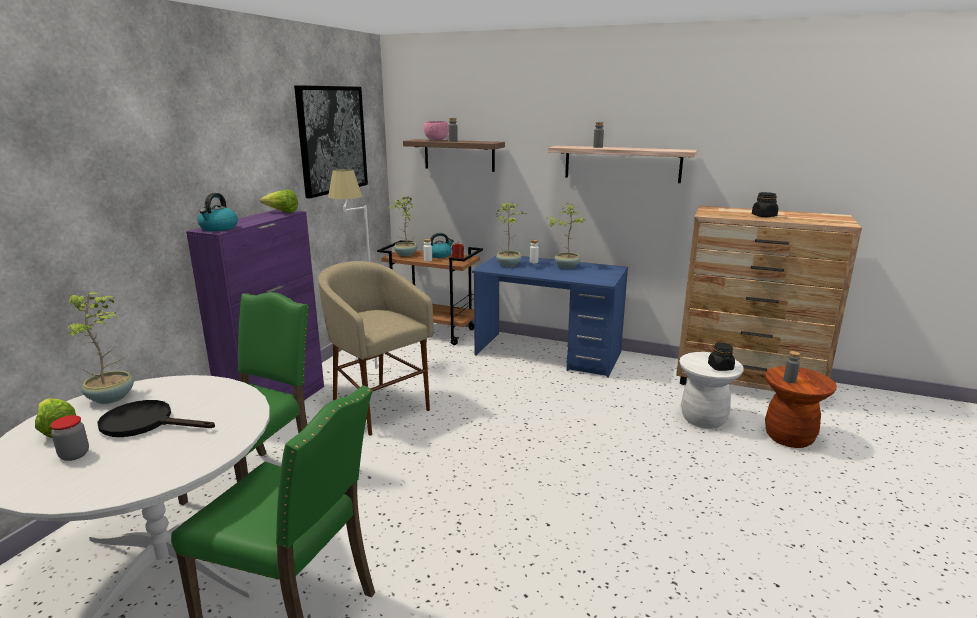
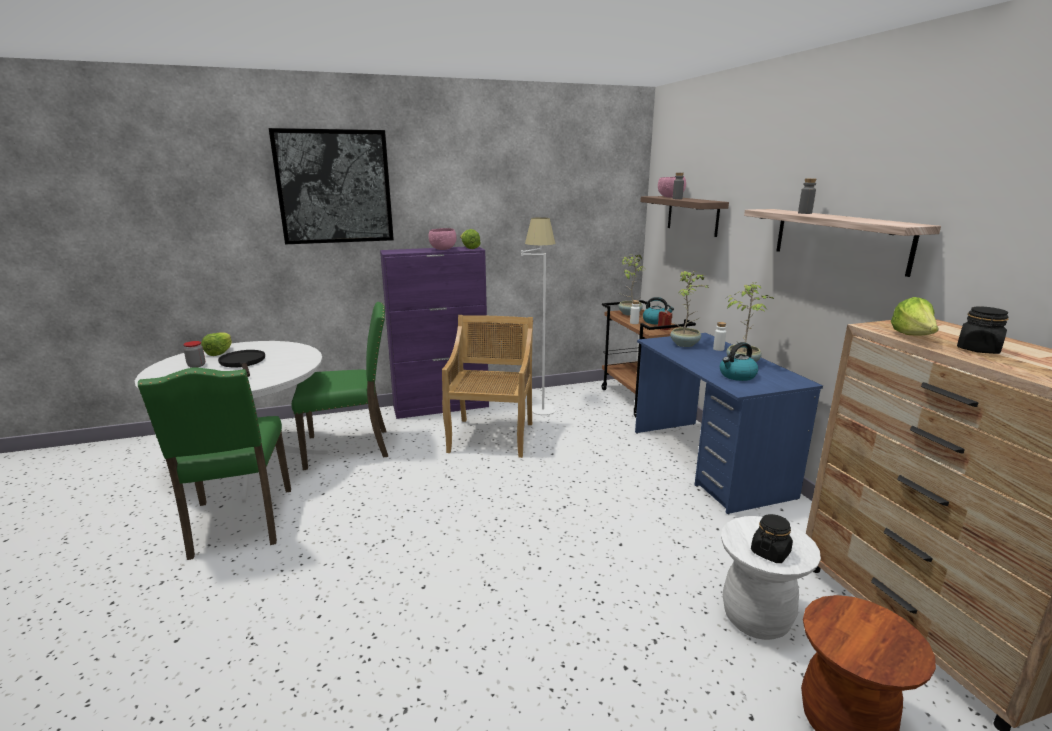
camera: 50 degrees right, 0 degrees up
potted plant [65,292,134,404] -> none
kettle [197,193,238,231] -> kettle moved to [720,342,758,381]
picture [294,85,368,199] -> picture moved to [269,128,394,244]
beige stool [318,261,433,436] -> beige chair [442,315,533,458]
grey bottle [783,351,800,383] -> none
none -> pink bowl [429,228,457,250]
none -> lettuce [891,297,939,336]

